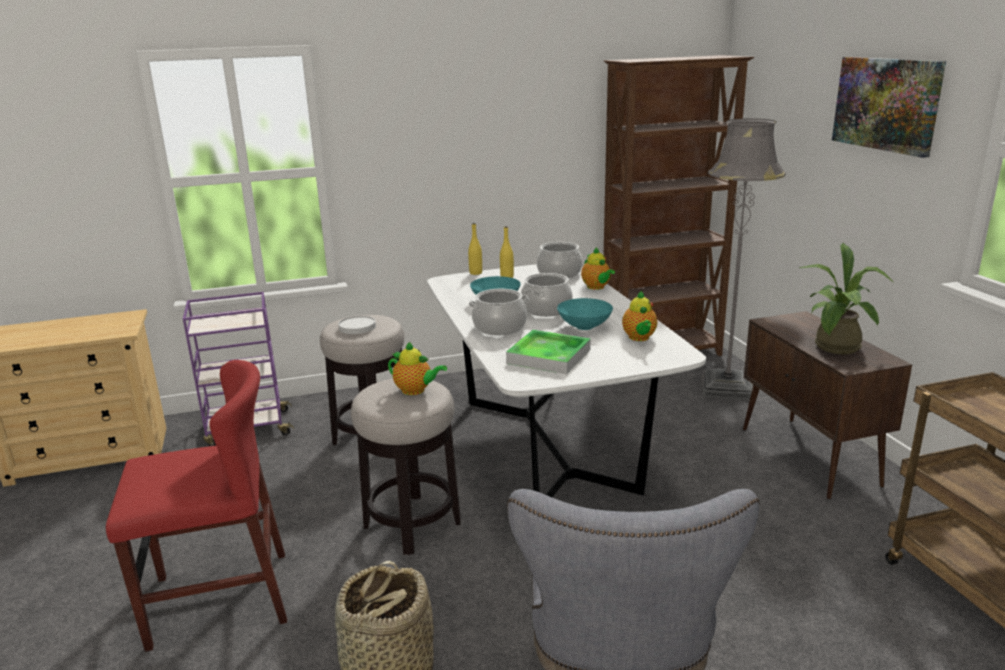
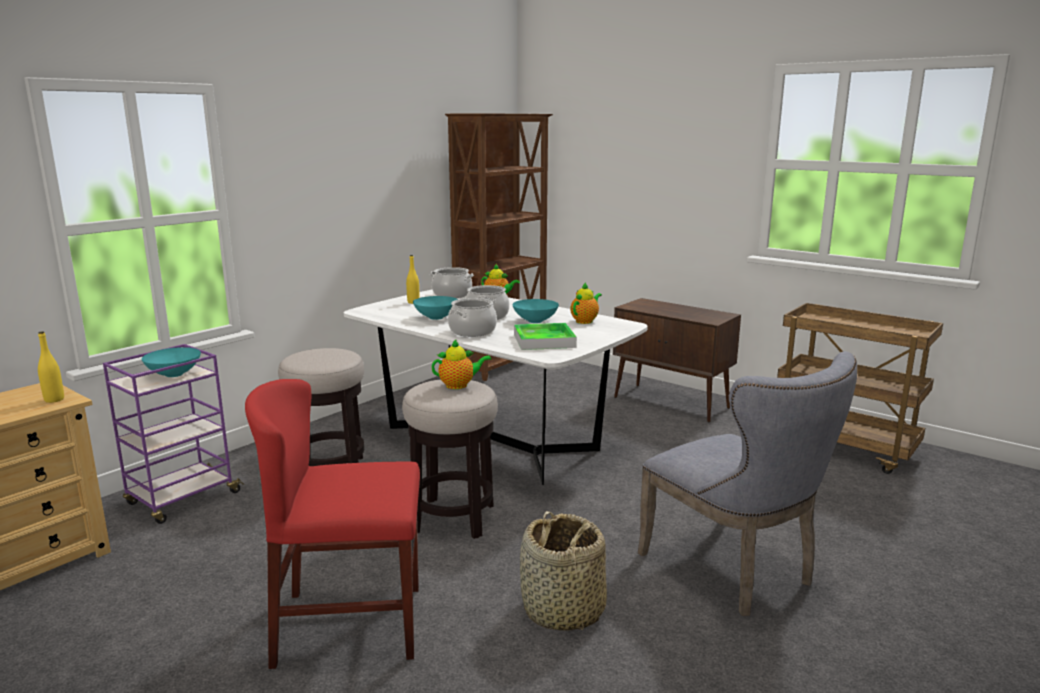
camera: 35 degrees left, 5 degrees down
red chair [106,360,287,652] -> red chair turned 135 degrees counterclockwise [245,379,420,669]
white plate [338,316,376,334] -> none
yellow bottle [468,223,482,275] -> yellow bottle moved to [38,331,64,403]
teapot [622,291,657,341] -> teapot turned 105 degrees counterclockwise [570,283,602,324]
grey floor lamp [703,118,786,400] -> none
potted plant [799,243,894,354] -> none
picture [832,57,946,158] -> none
none -> turquoise bowl [142,347,201,377]

